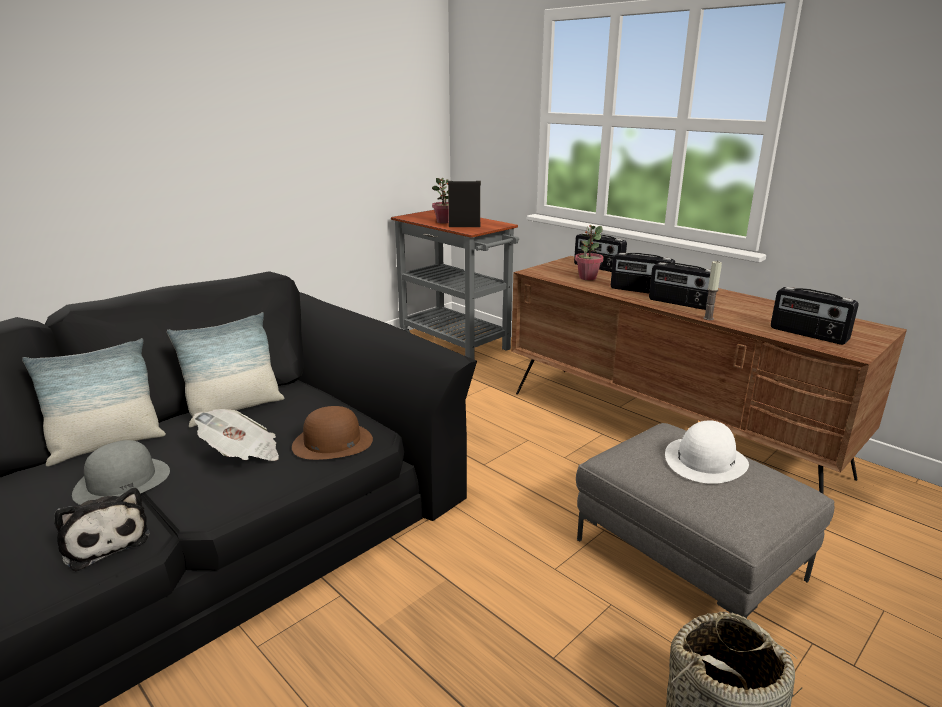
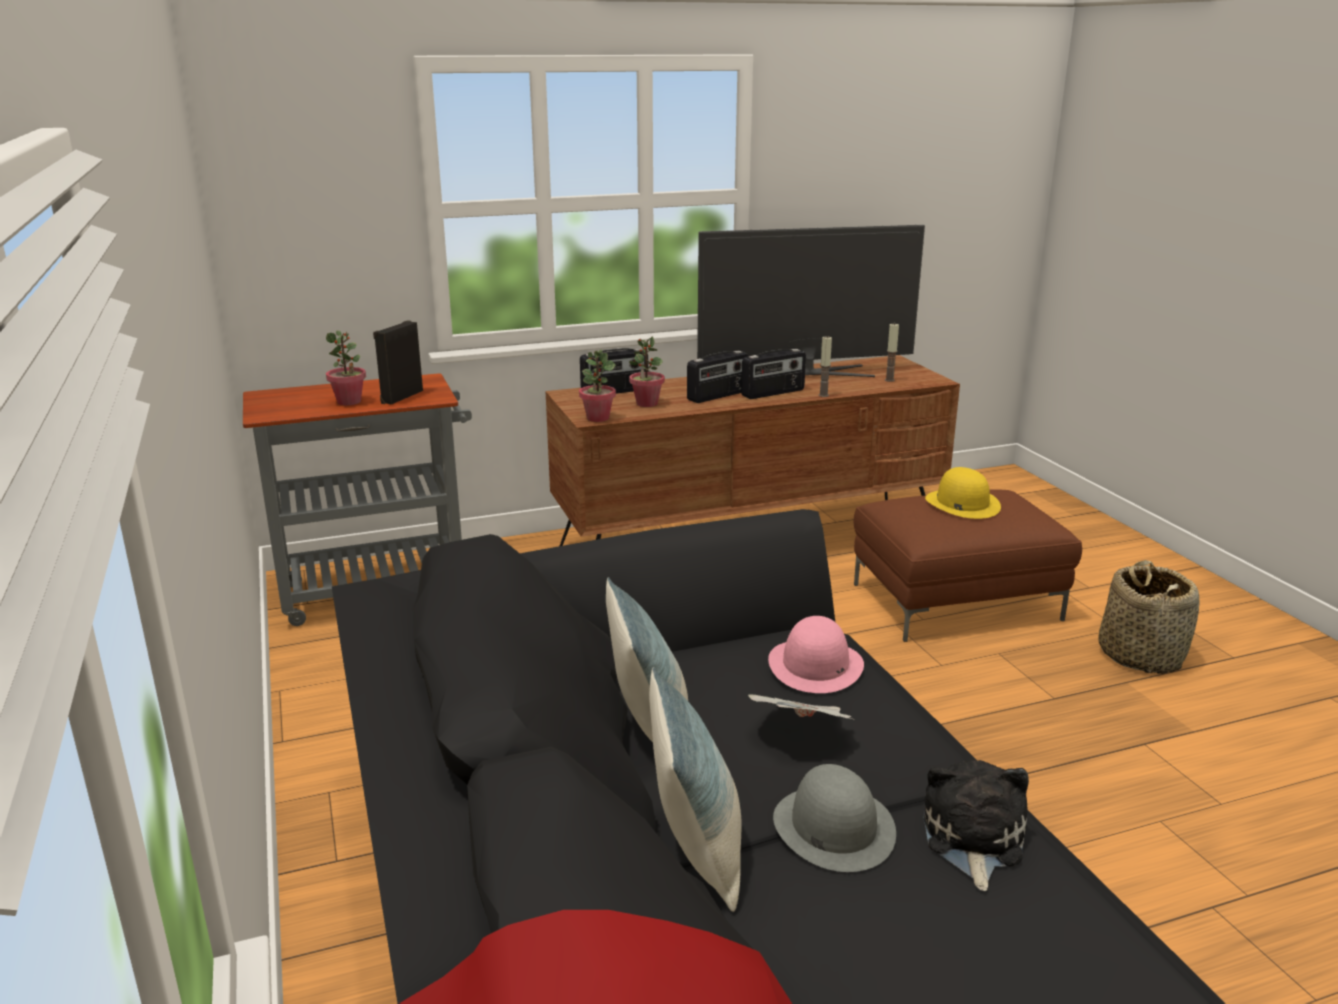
camera: 65 degrees left, 0 degrees up
plush toy [54,488,150,571] -> plush toy turned 60 degrees counterclockwise [923,760,1029,891]
brown hat [292,406,373,460] -> pink hat [768,616,864,693]
grey ottoman [576,423,834,647] -> brown ottoman [854,490,1082,642]
white hat [665,420,749,484] -> yellow hat [925,467,1001,519]
radio [771,287,858,345] -> candle [885,323,899,382]
none -> potted plant [579,350,616,422]
none -> television [697,225,925,377]

